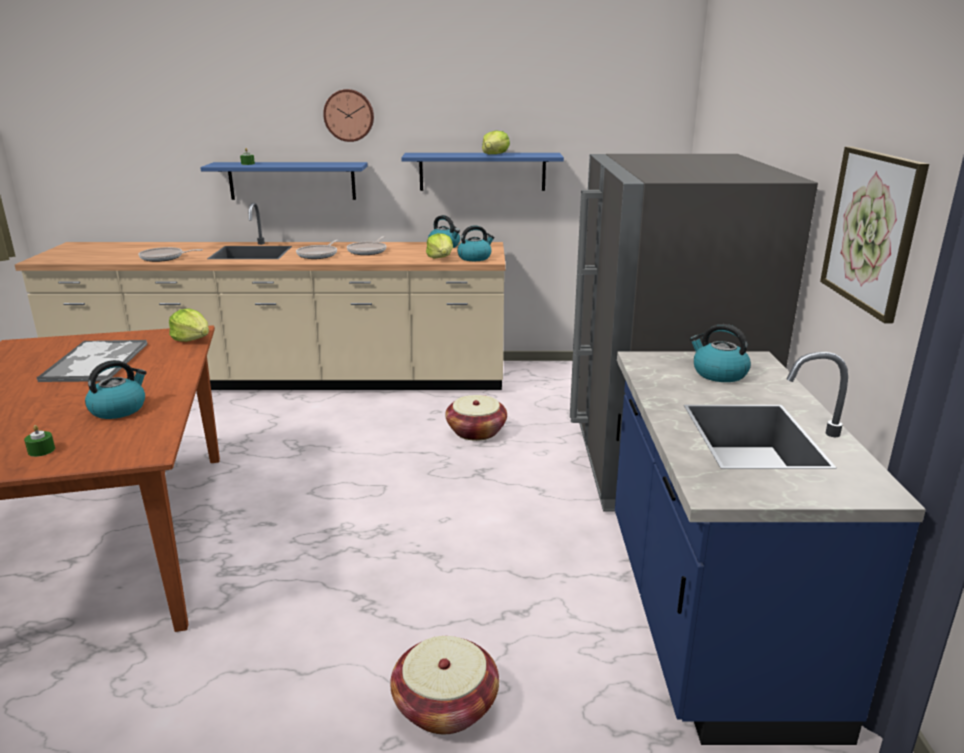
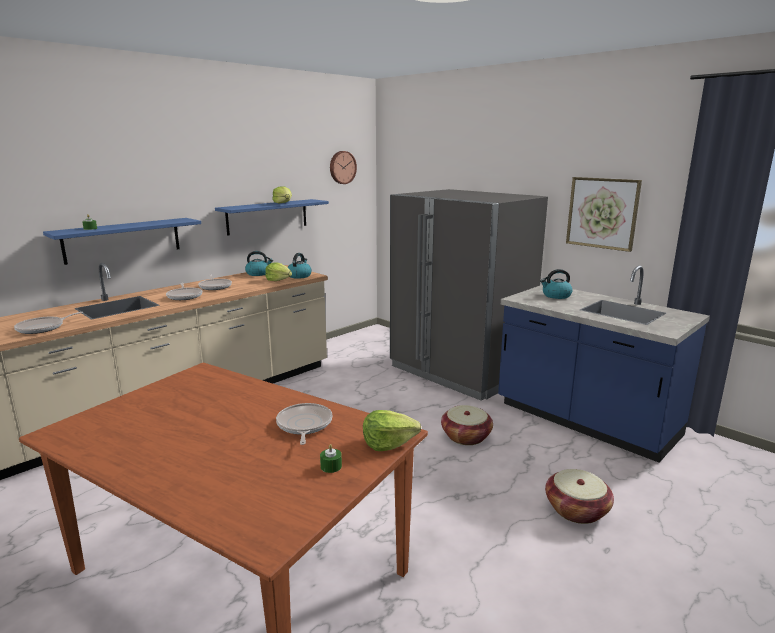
camera: 45 degrees left, 5 degrees down
tray [37,340,148,382] -> none
kettle [85,360,147,419] -> frying pan [276,403,332,445]
lettuce [169,308,209,342] -> lettuce moved to [363,410,421,451]
wall clock [323,89,374,142] -> wall clock moved to [330,151,357,184]
basket [445,395,507,441] -> basket moved to [441,405,493,445]

